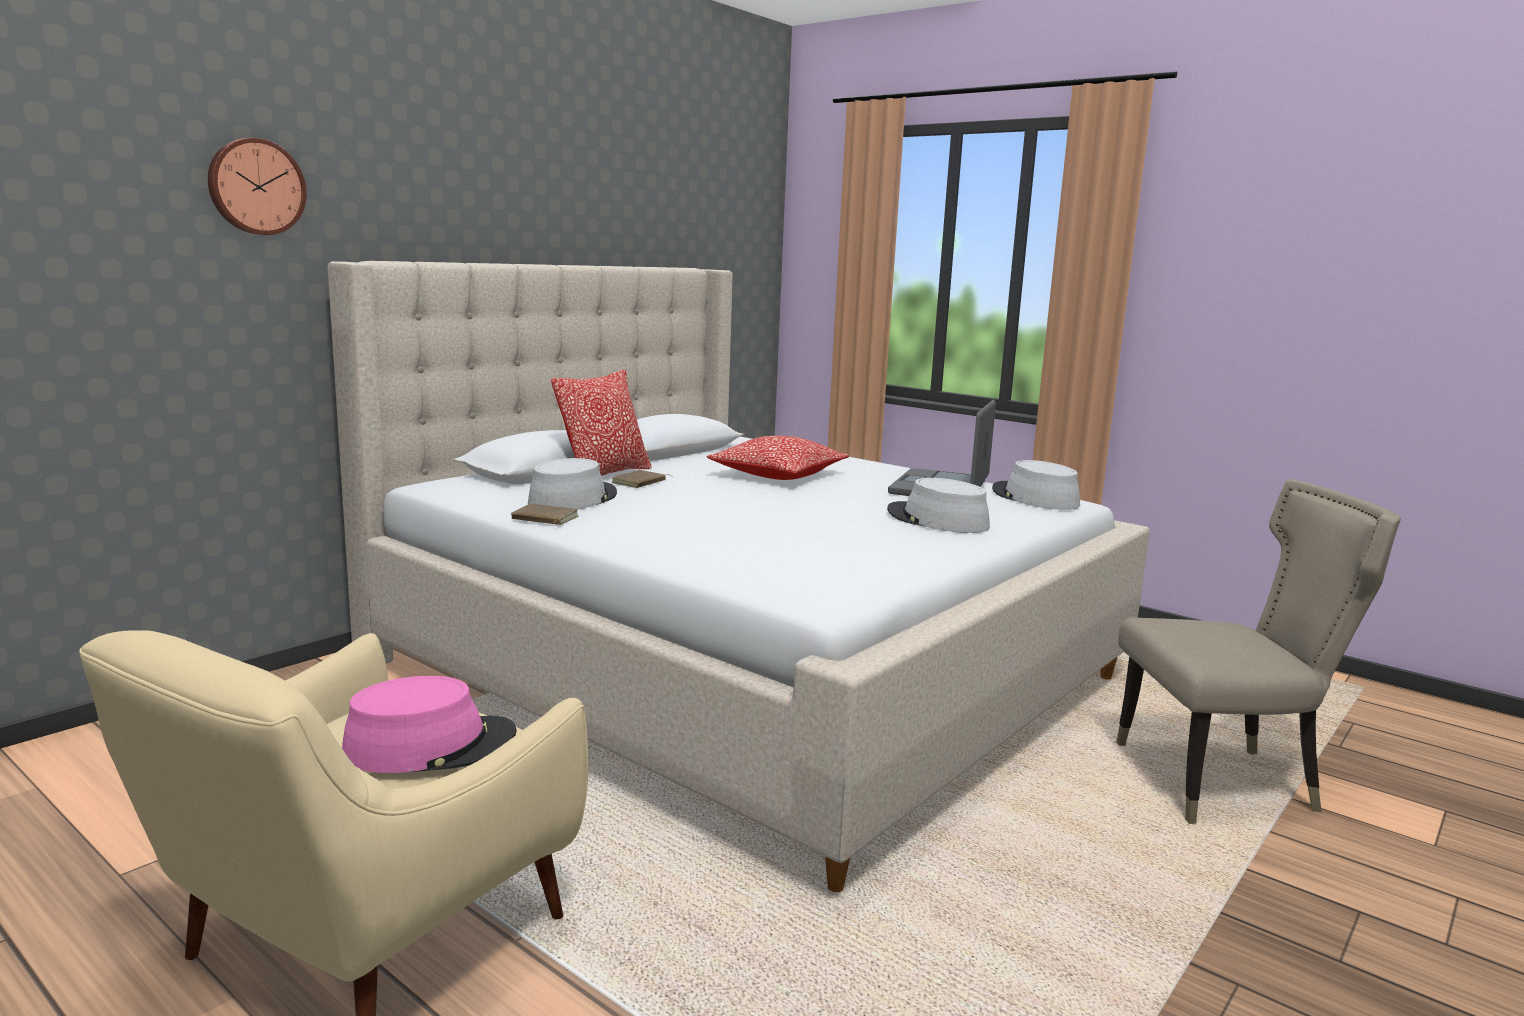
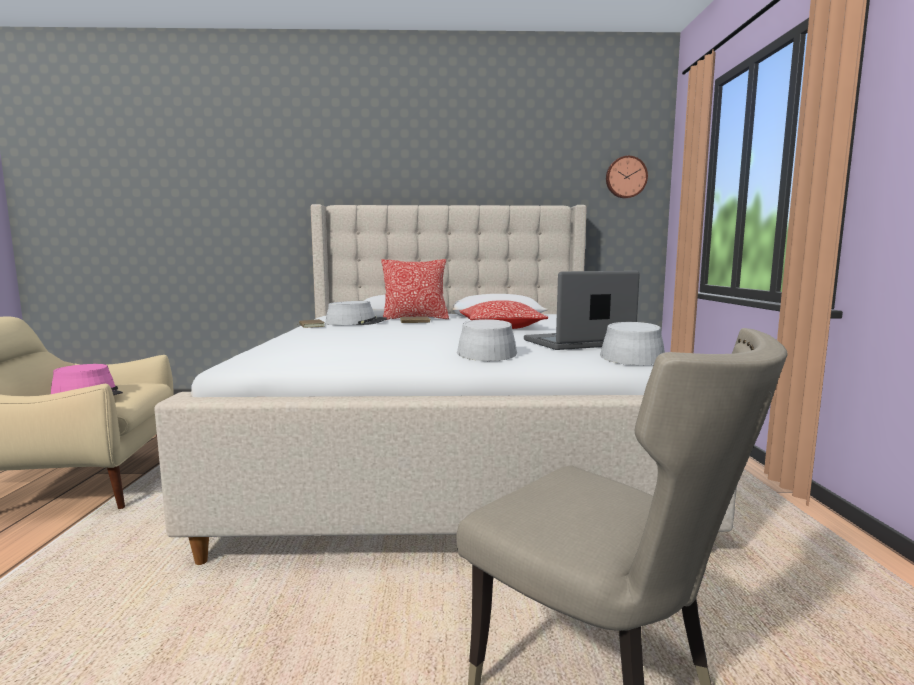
camera: 50 degrees right, 5 degrees down
wall clock [208,138,307,235] -> wall clock moved to [606,156,648,198]

